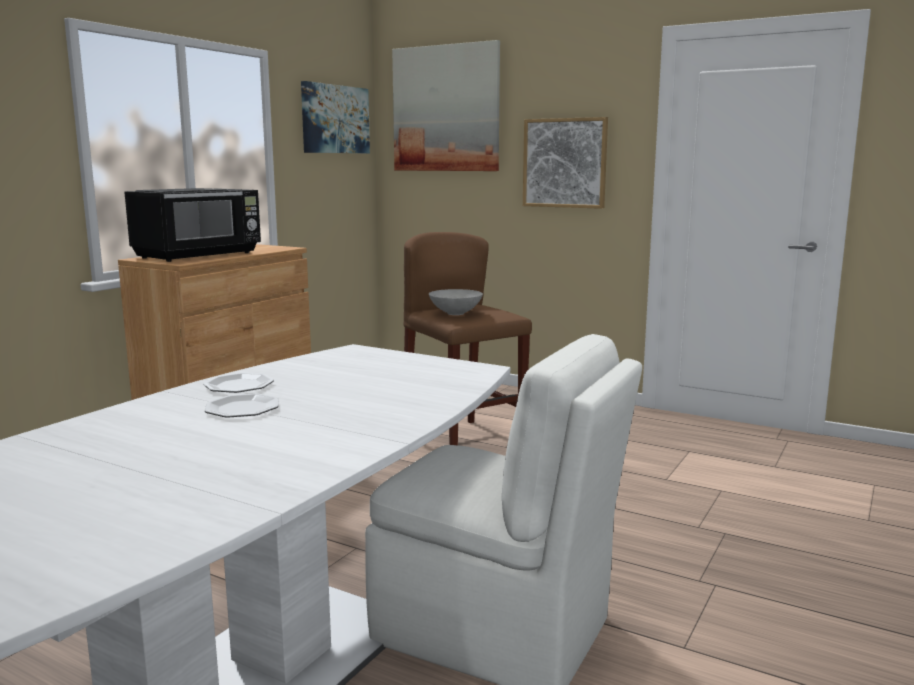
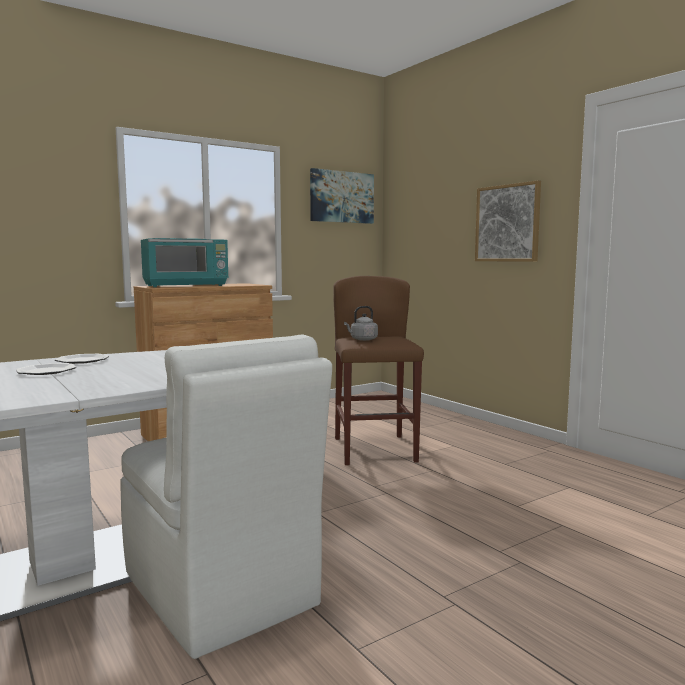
camera: 25 degrees right, 5 degrees down
black microwave [124,188,261,262] -> turquoise microwave [141,238,228,287]
picture [392,40,500,171] -> none
grey bowl [429,289,483,315] -> grey kettle [344,306,378,341]

